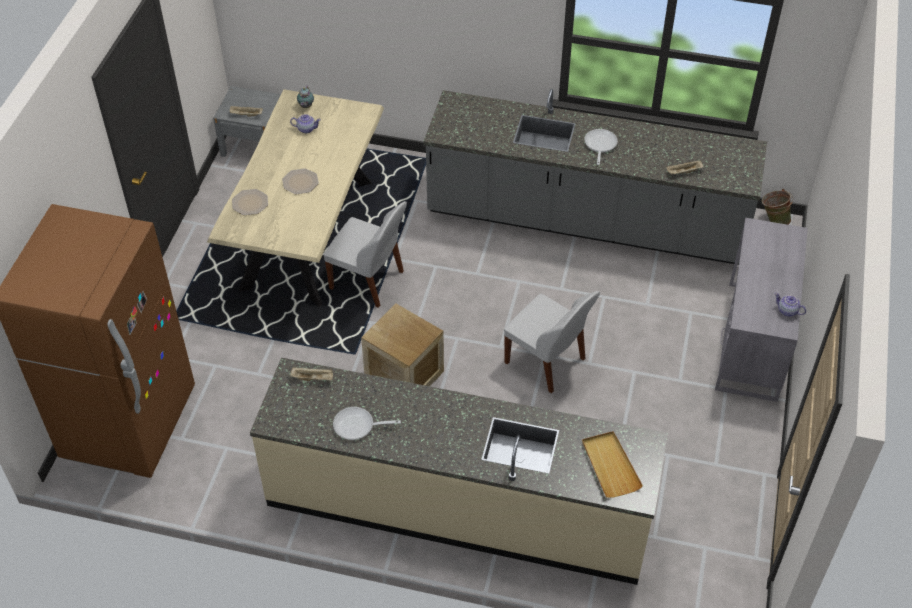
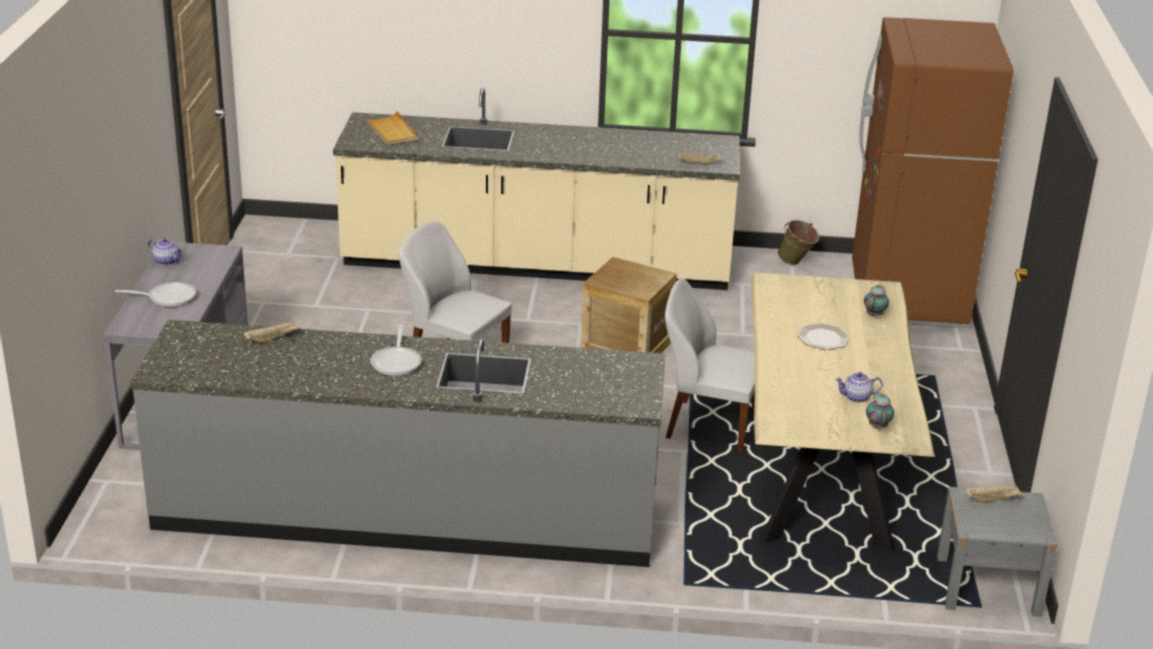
camera: 170 degrees right, 20 degrees down
plate [232,189,268,215] -> teapot [864,284,889,317]
frying pan [333,407,401,440] -> frying pan moved to [115,282,196,307]
green bucket [762,189,793,225] -> green bucket moved to [778,220,819,265]

